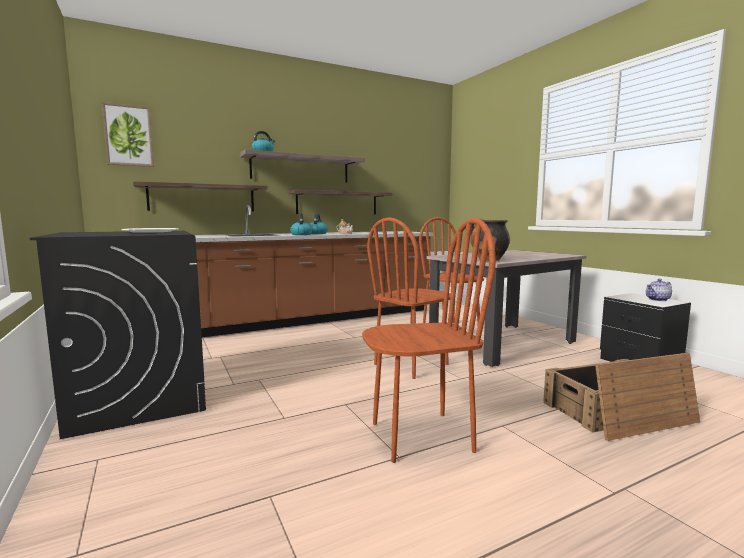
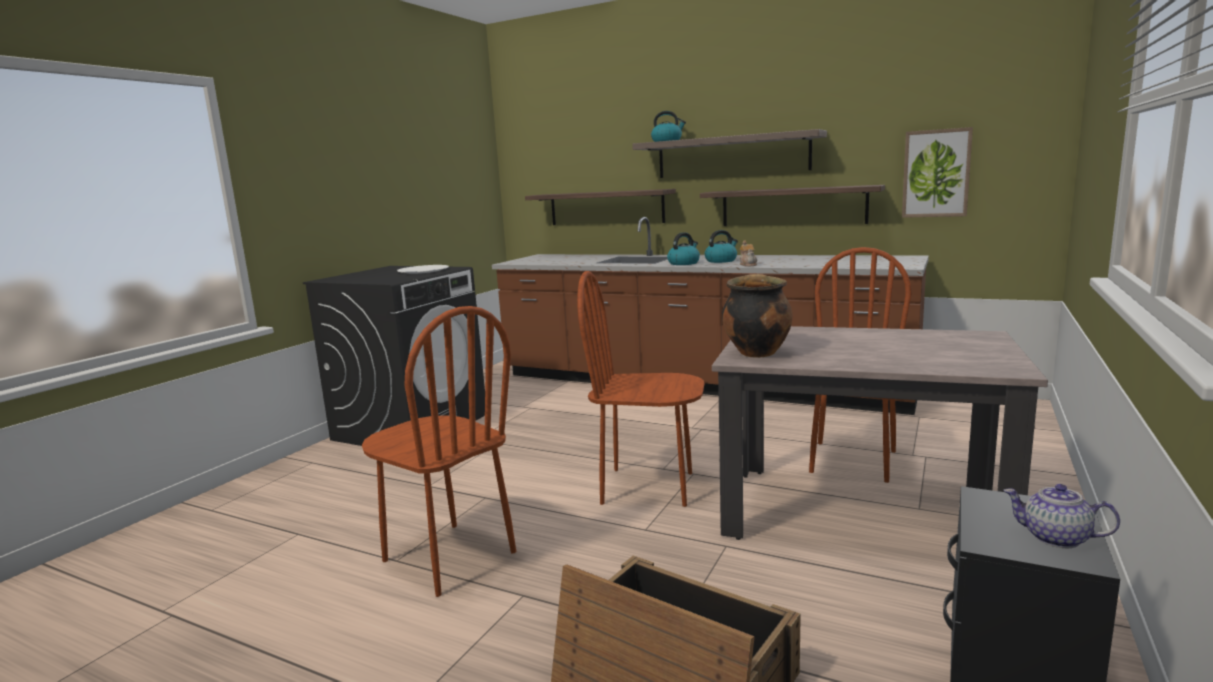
camera: 55 degrees right, 5 degrees up
picture [102,102,154,167] -> picture moved to [902,127,973,218]

